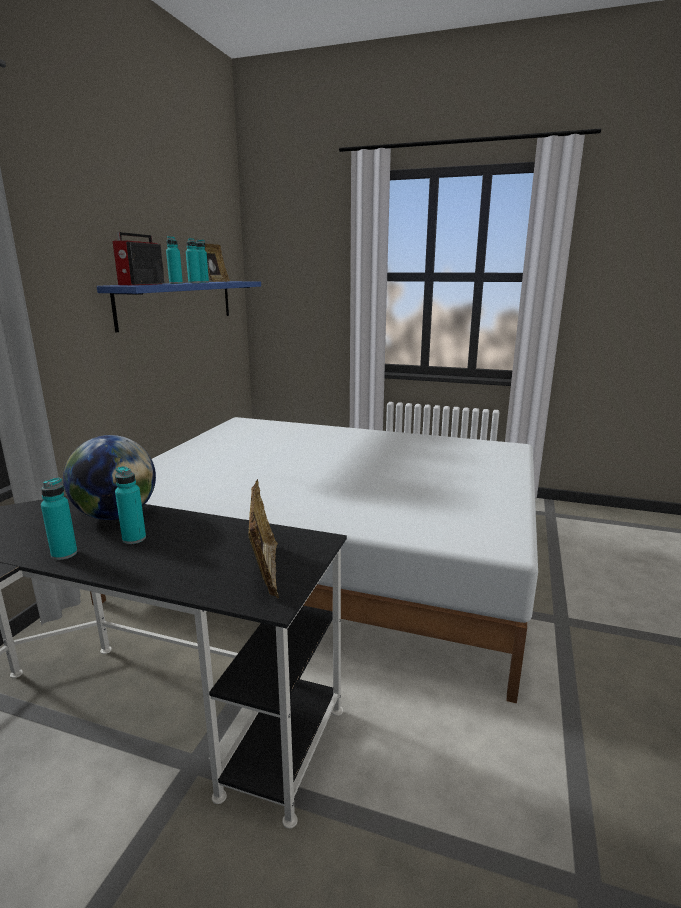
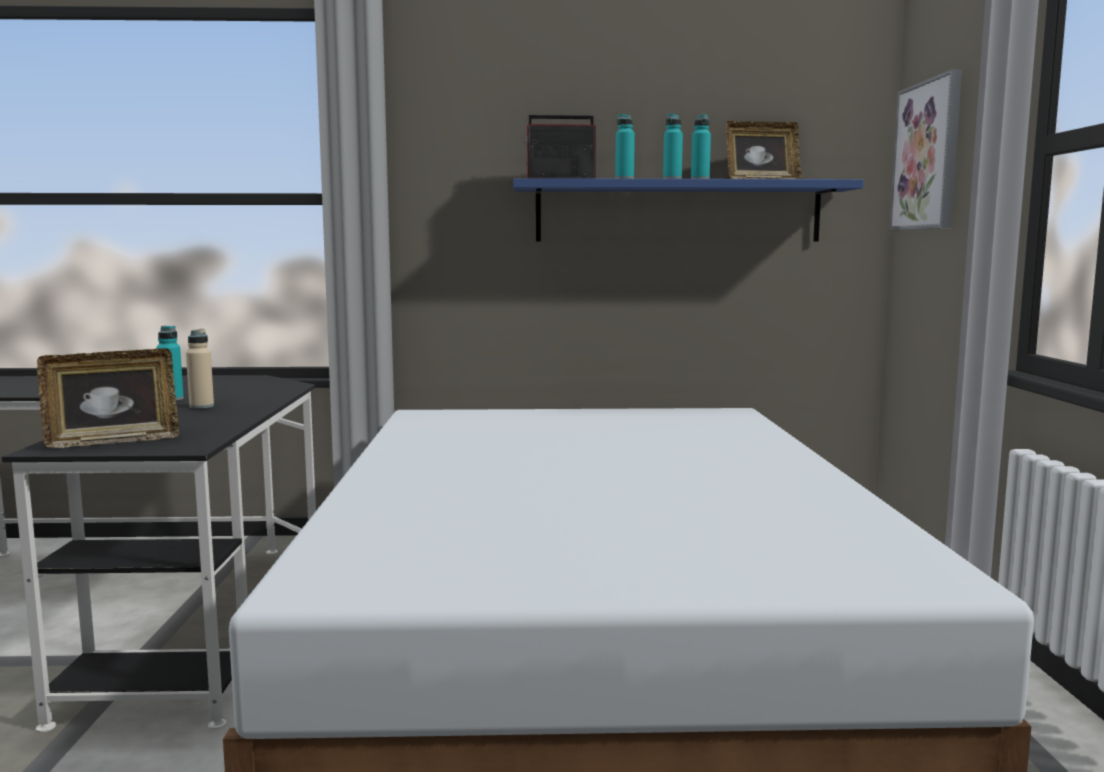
camera: 70 degrees right, 10 degrees down
globe [63,435,156,520] -> none
turquoise bottle [115,466,146,544] -> beige bottle [186,329,214,409]
none -> picture [889,69,962,230]

